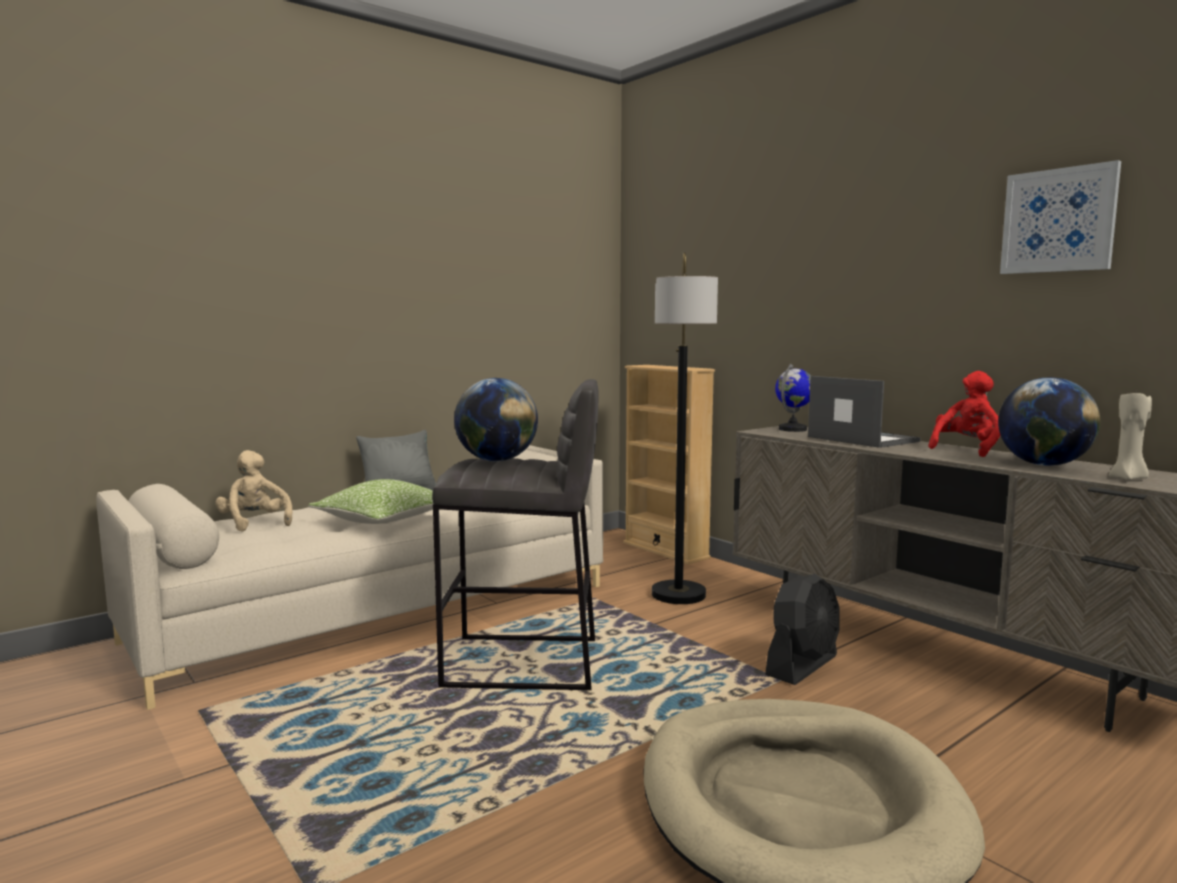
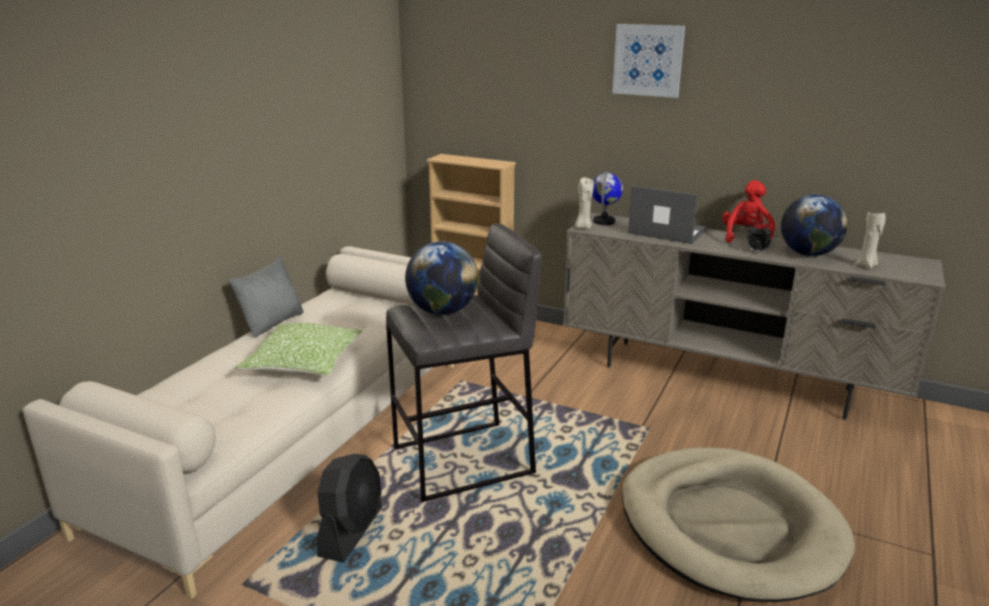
camera: 25 degrees left, 15 degrees up
beige plush toy [215,450,293,532] -> none
floor lamp [652,251,718,604] -> none
black fan [765,574,840,685] -> black fan moved to [317,454,382,563]
picture [1000,160,1121,274] -> picture moved to [612,24,685,98]
none -> beige candle [575,178,594,229]
none -> alarm clock [748,223,772,253]

